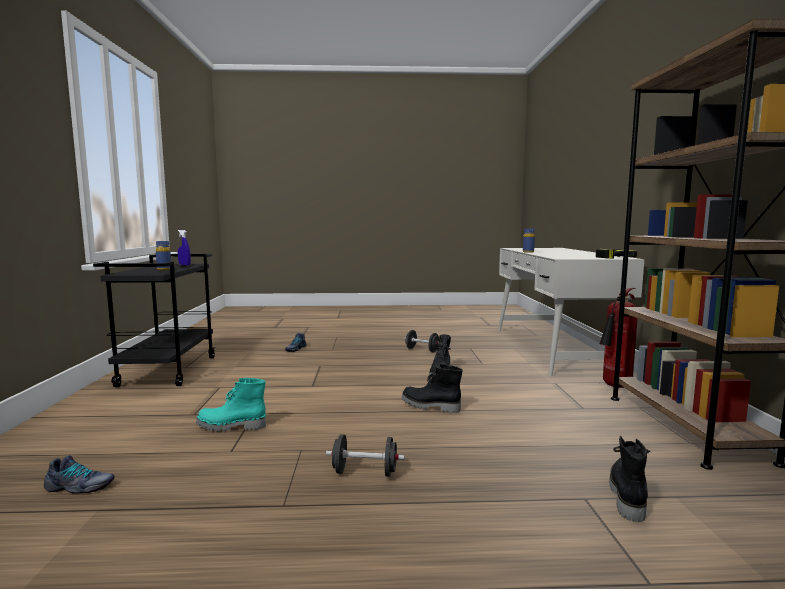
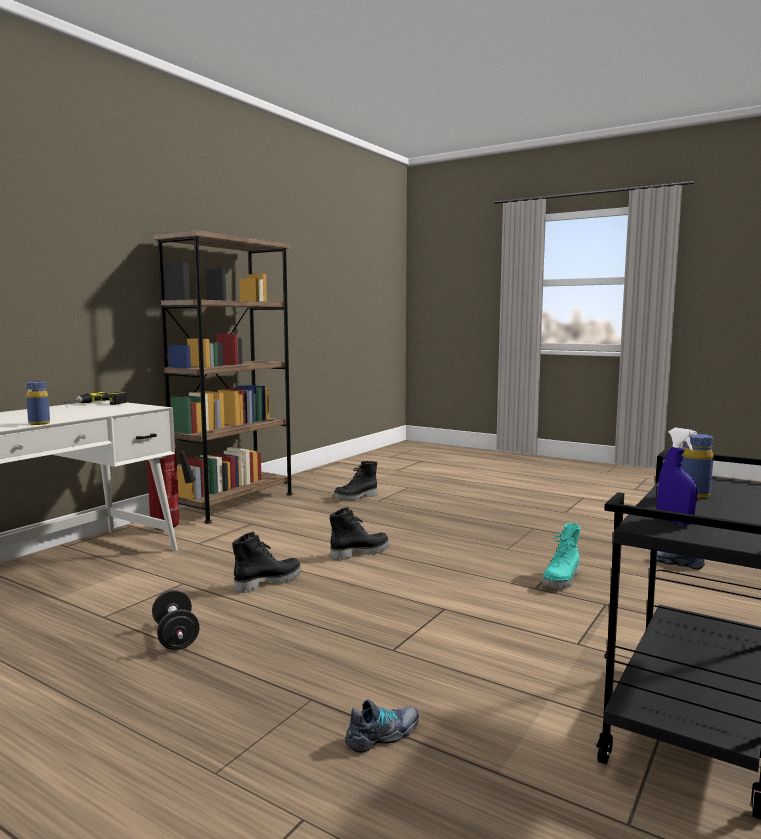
camera: 145 degrees left, 0 degrees up
turquoise boot [196,378,266,432] -> turquoise boot turned 90 degrees clockwise [542,523,580,588]
black dumbbell [326,434,405,477] -> none
black boot [402,364,463,413] -> black boot turned 90 degrees counterclockwise [330,507,390,560]

